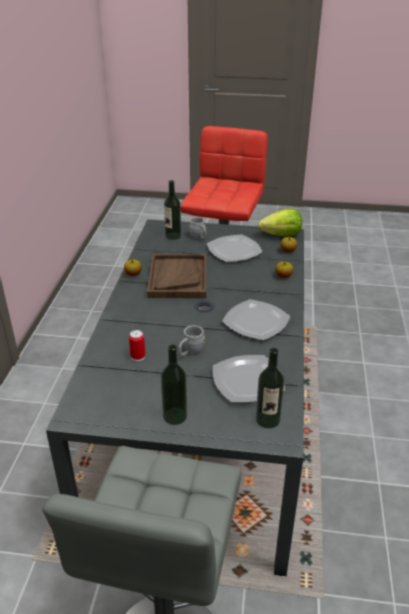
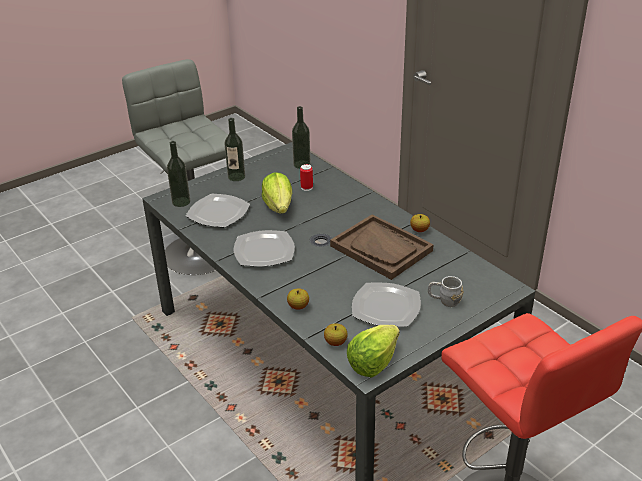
camera: 135 degrees right, 0 degrees up
bottle [164,180,181,240] -> bottle moved to [292,106,311,169]
grey mug [178,325,205,356] -> lettuce [262,172,292,214]

